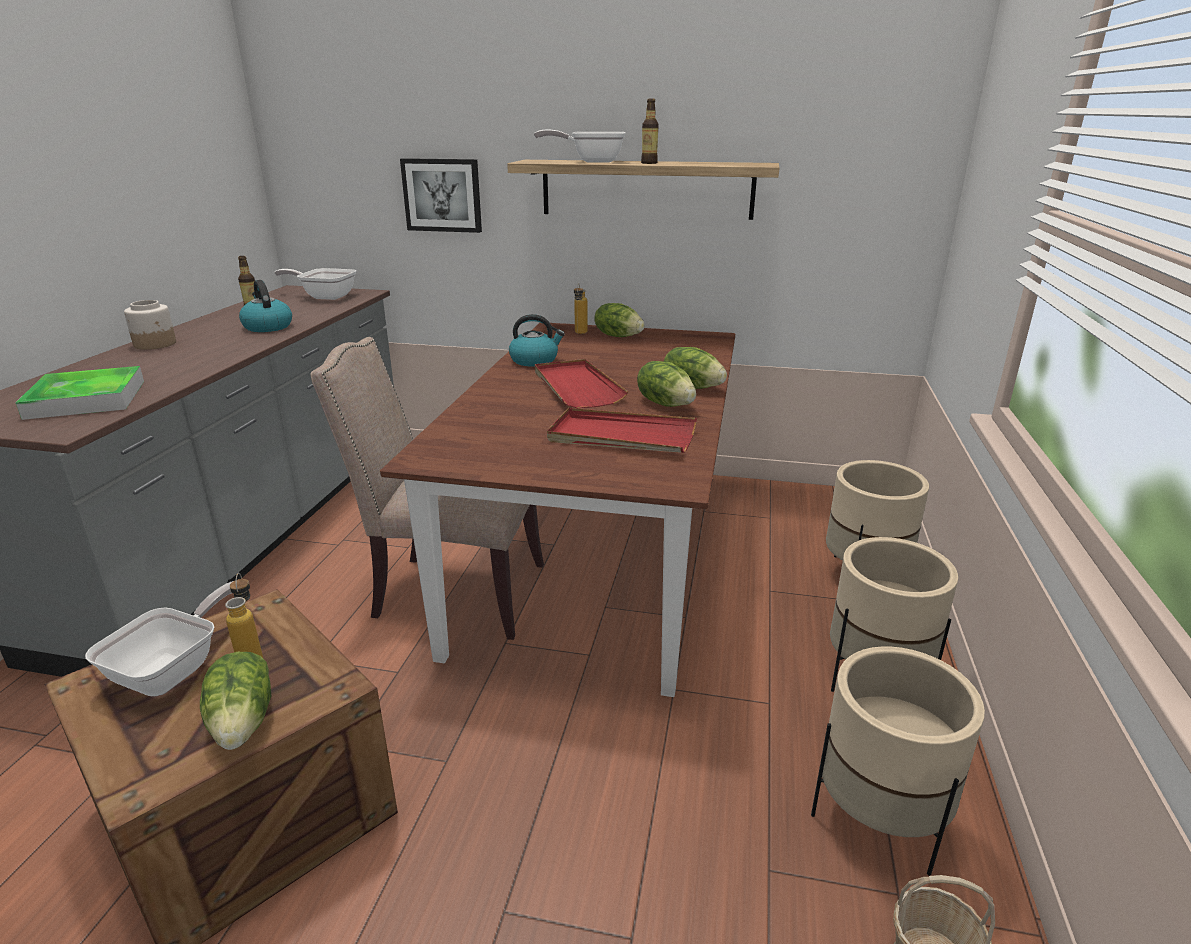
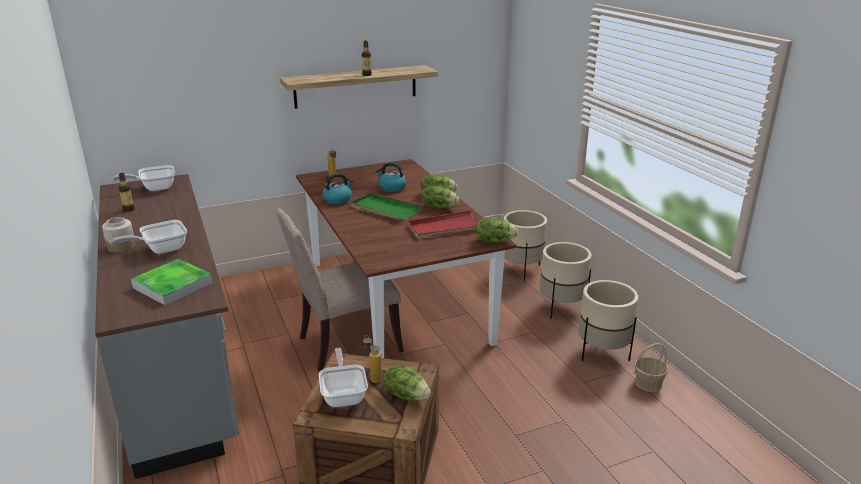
camera: 35 degrees left, 0 degrees up
kettle [239,280,292,332] -> kettle moved to [376,162,407,192]
picture [400,158,482,233] -> none
frying pan [534,130,626,163] -> frying pan moved to [109,220,187,254]
red tray [535,359,628,408] -> green tray [351,193,422,220]
lettuce [595,303,644,337] -> lettuce moved to [475,218,518,243]

